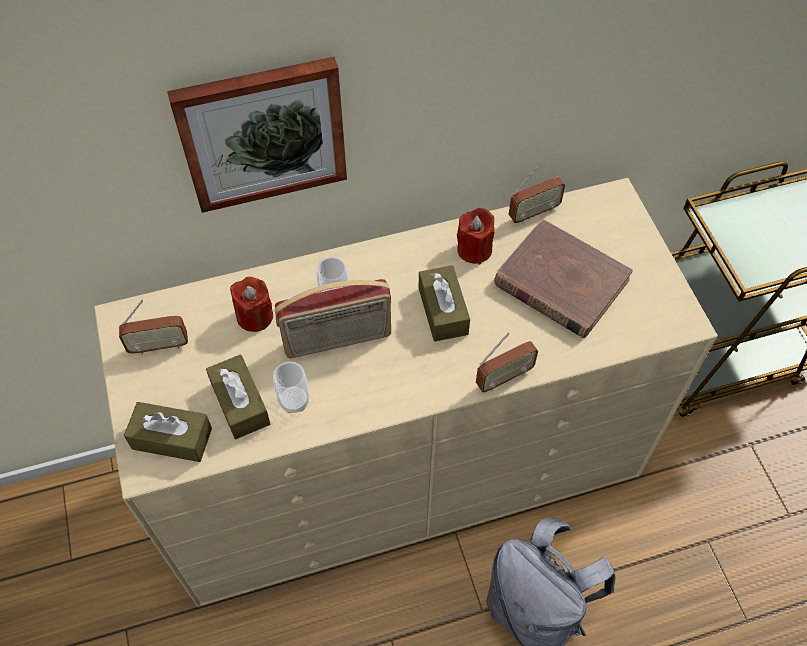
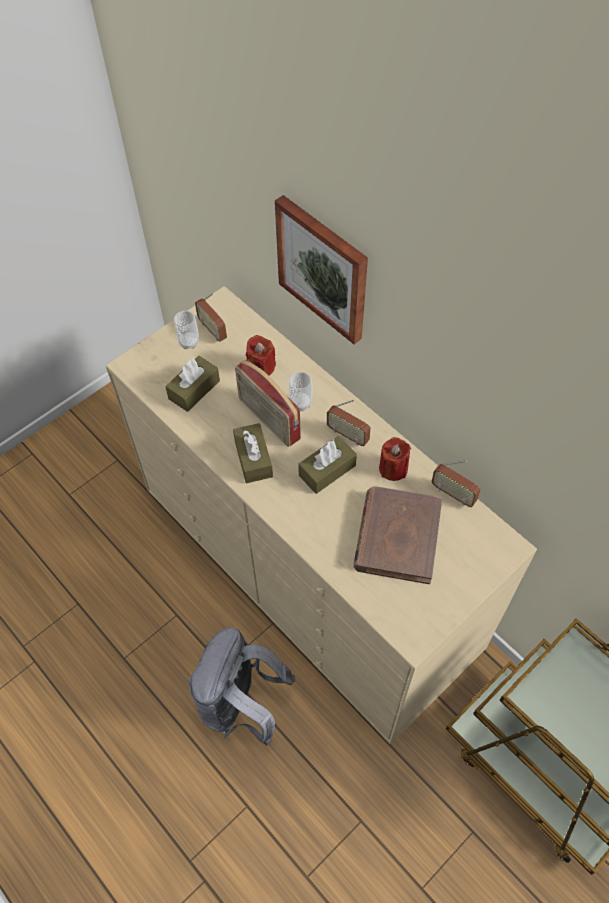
camera: 65 degrees right, 0 degrees up
brown tissue box [124,402,212,462] -> brown tissue box moved to [233,423,273,483]
cup [273,362,309,413] -> cup moved to [174,311,199,349]
radio [476,332,538,392] -> radio moved to [327,400,371,446]

